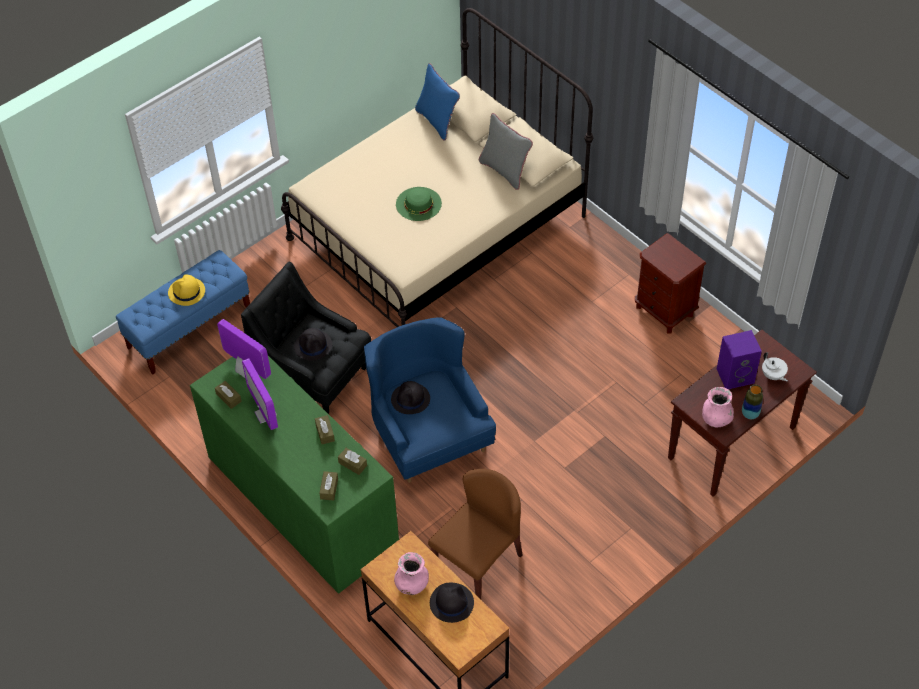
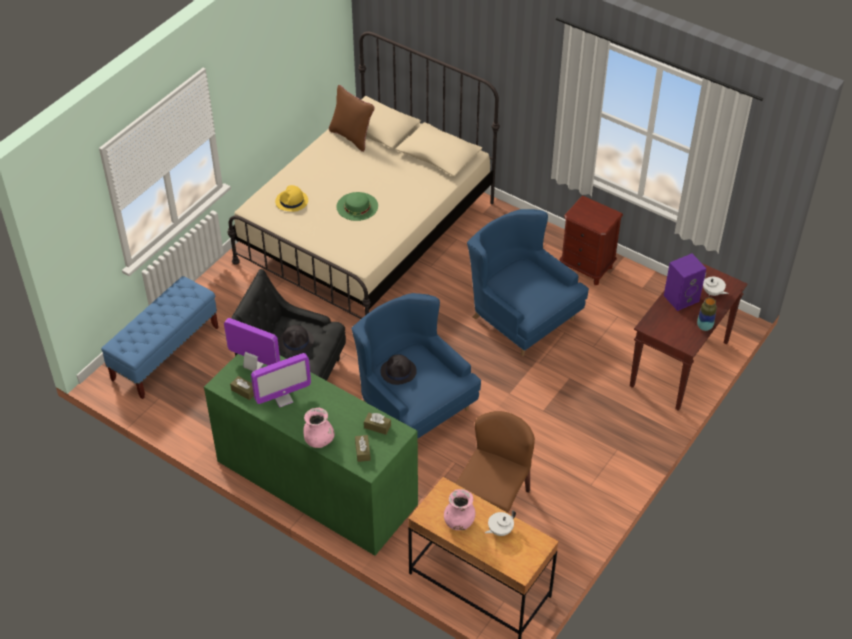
camera: 15 degrees left, 5 degrees down
yellow hat [168,274,205,306] -> yellow hat moved to [275,185,308,212]
monitor [242,358,278,430] -> monitor turned 75 degrees counterclockwise [251,353,311,407]
brown tissue box [315,415,335,444] -> none
blue pillow [415,63,460,141] -> brown pillow [329,85,374,152]
black hat [430,583,474,623] -> white teapot [485,511,516,536]
grey pillow [479,113,533,190] -> none
pink vase [702,387,734,427] -> pink vase moved to [303,407,334,448]
none -> blue armchair [467,209,589,356]

